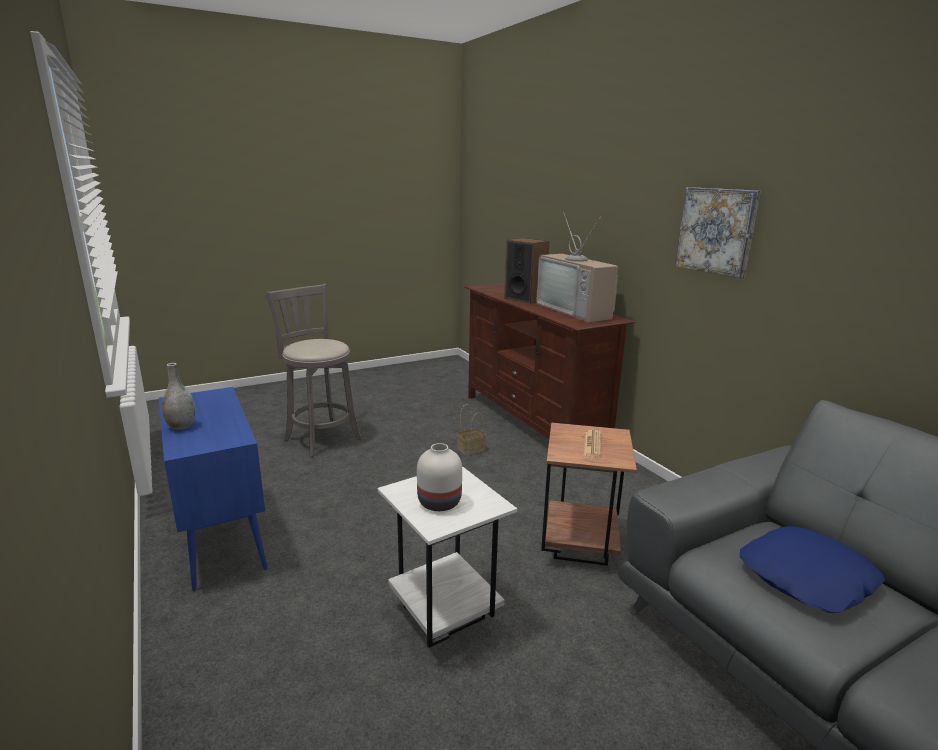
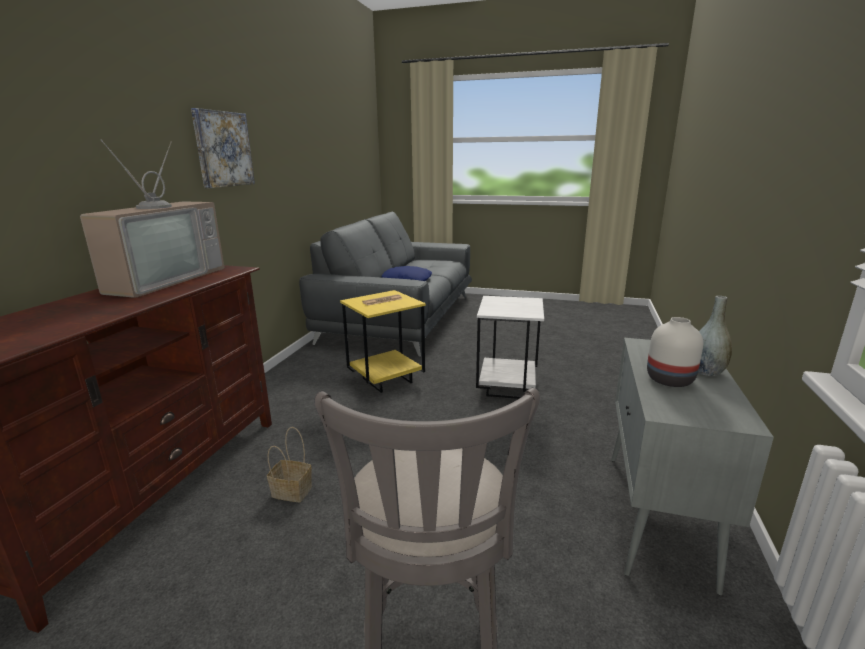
camera: 135 degrees left, 0 degrees up
blue cabinet [159,387,268,591] -> grey cabinet [611,338,774,595]
white vase [417,443,462,511] -> white vase moved to [647,317,703,387]
speaker [504,238,550,304] -> none
brown side table [541,423,637,566] -> yellow side table [340,290,426,393]

